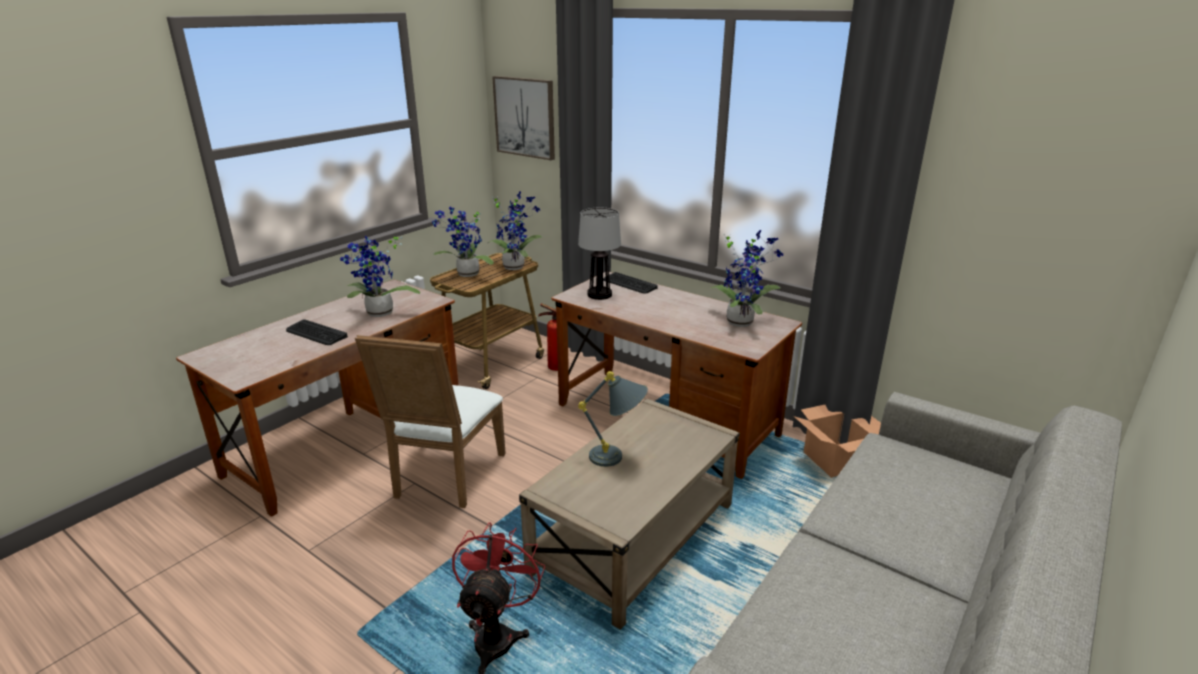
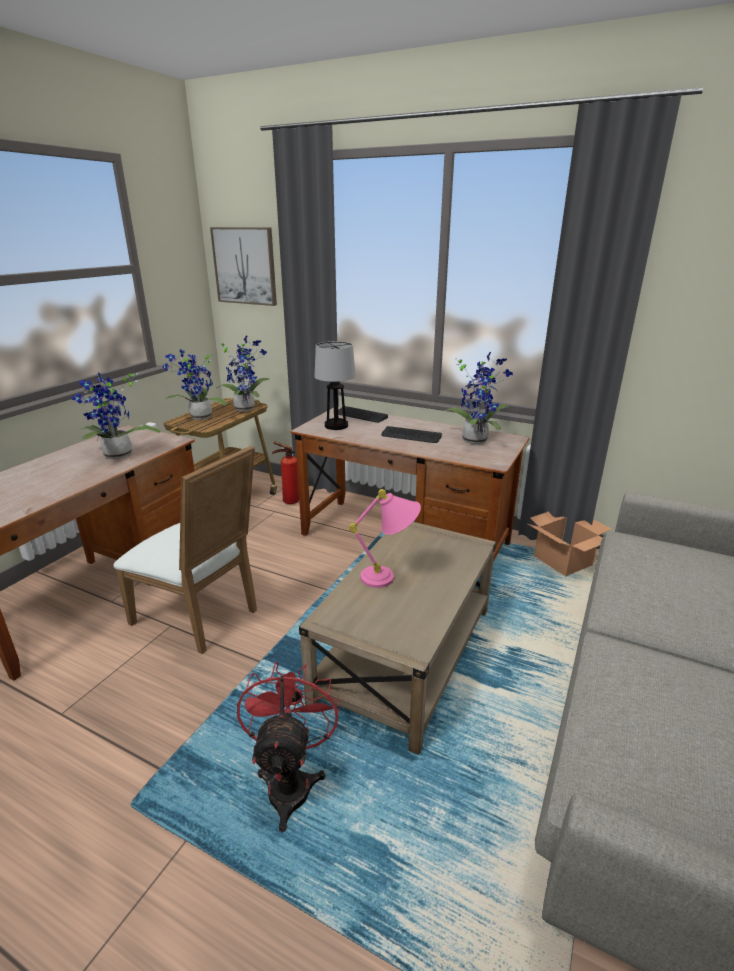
camera: 10 degrees left, 0 degrees up
keyboard [286,319,348,345] -> keyboard moved to [381,426,442,443]
white chair [355,335,506,508] -> white chair turned 60 degrees counterclockwise [113,445,257,654]
grey table lamp [578,371,648,467] -> pink table lamp [349,489,421,588]

